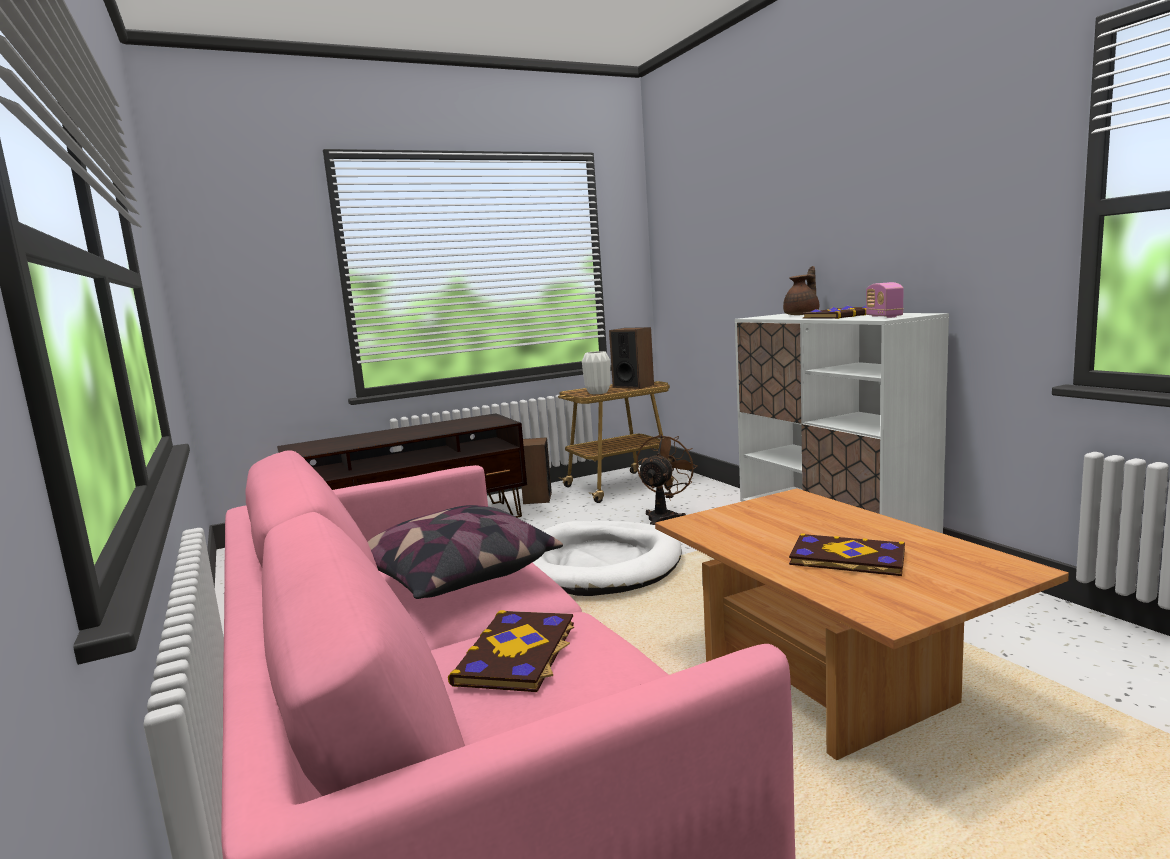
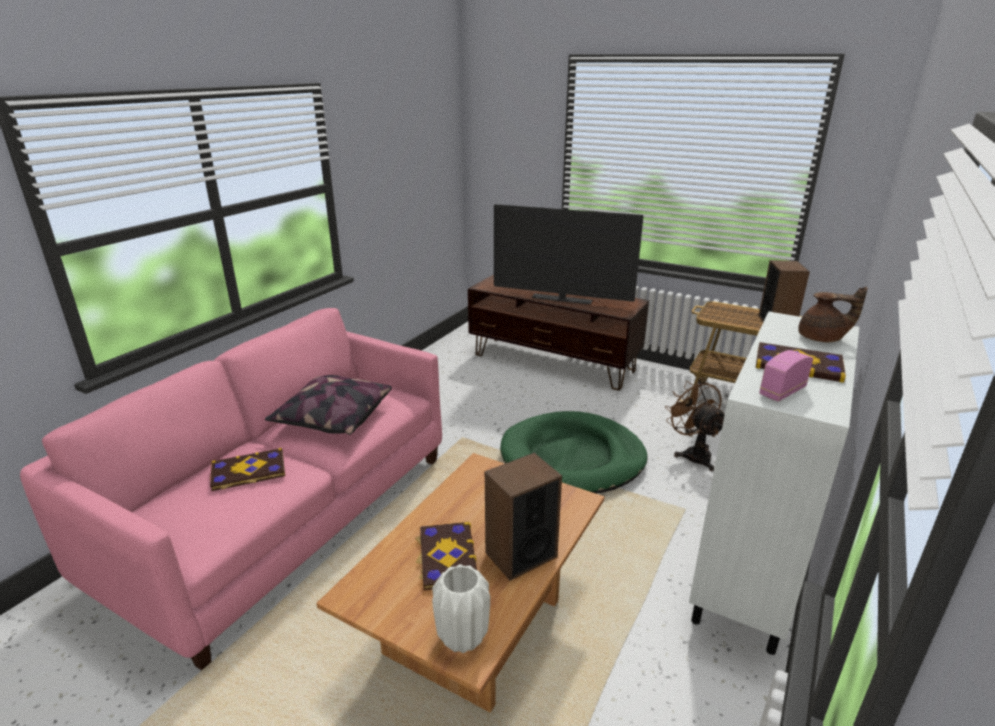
camera: 55 degrees right, 15 degrees up
speaker [522,437,552,504] -> speaker moved to [485,453,562,581]
white dog bed [532,521,682,596] -> green dog bed [500,411,647,494]
white vase [582,351,611,394] -> white vase moved to [432,564,490,653]
brown fan [636,434,697,525] -> brown fan turned 105 degrees counterclockwise [665,379,725,471]
none -> television [494,204,644,304]

